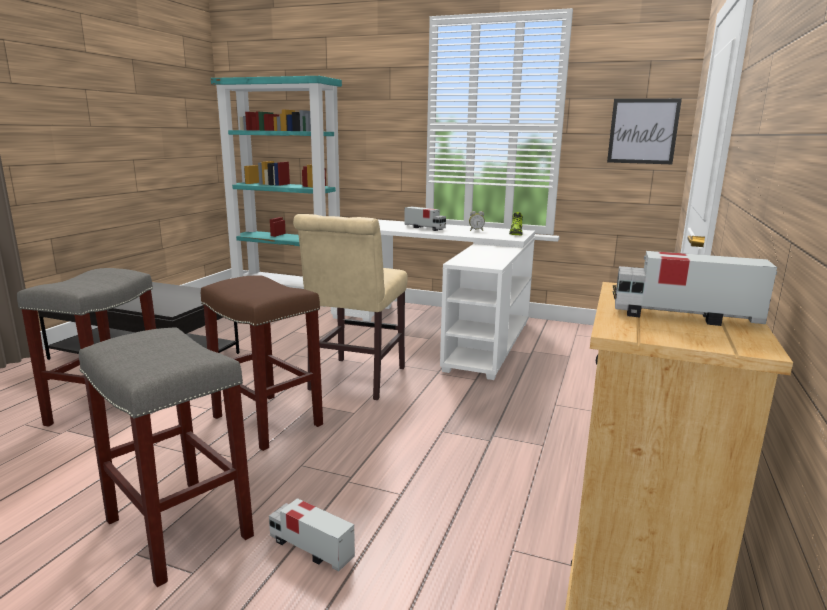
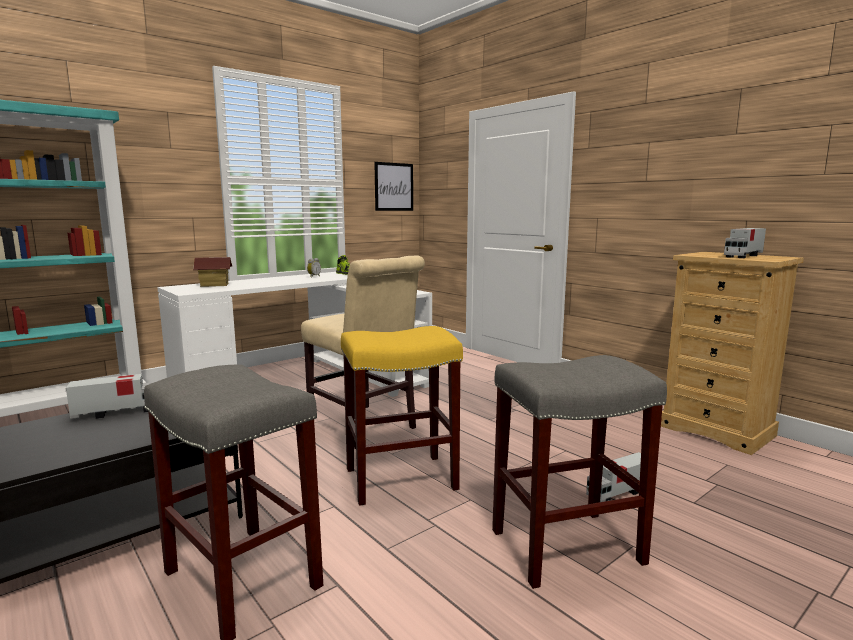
camera: 60 degrees left, 5 degrees down
brown stool [201,275,323,451] -> yellow stool [341,326,463,506]
toy truck [404,206,446,231] -> toy truck moved to [66,374,154,419]
none -> toy house [193,257,233,287]

